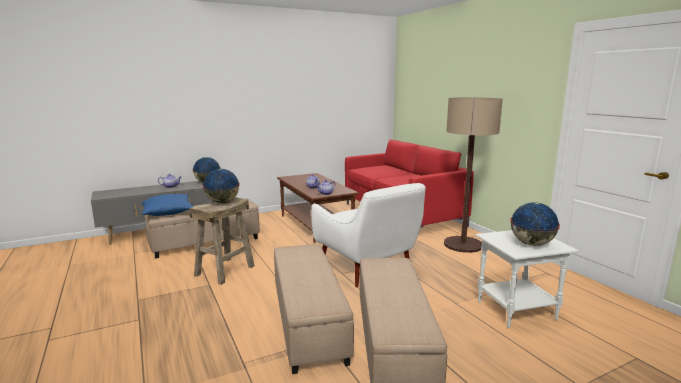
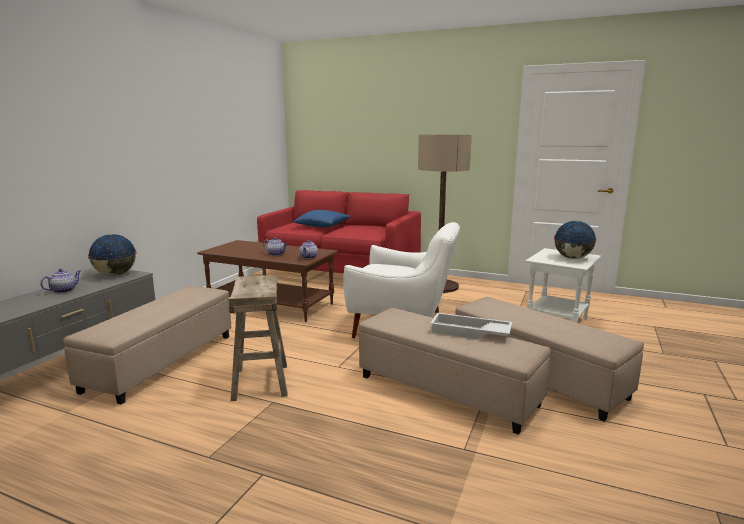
camera: 40 degrees left, 0 degrees up
blue pillow [142,194,194,216] -> blue pillow moved to [293,210,350,227]
globe [202,169,240,203] -> none
none -> white tray [430,313,512,339]

